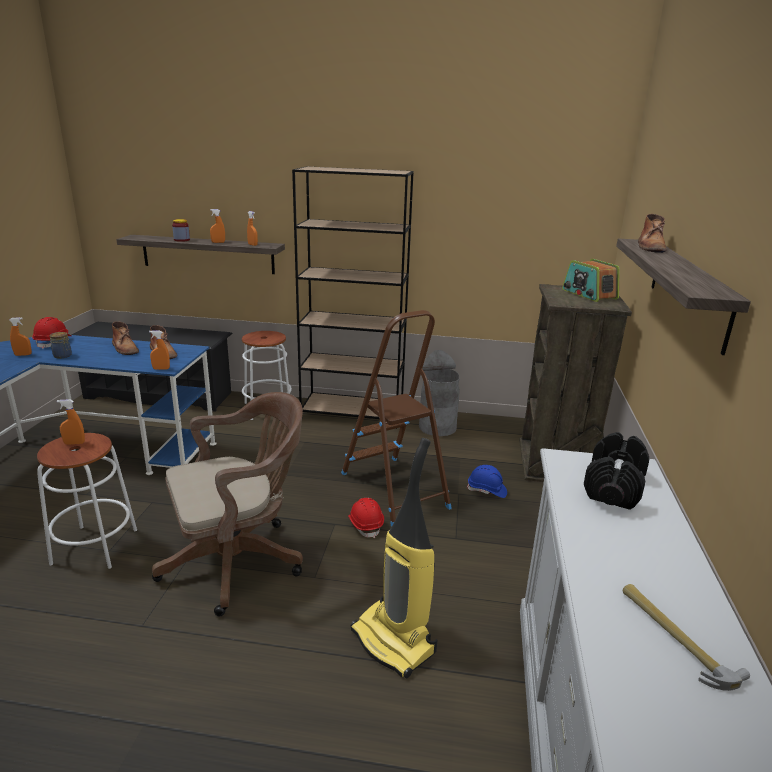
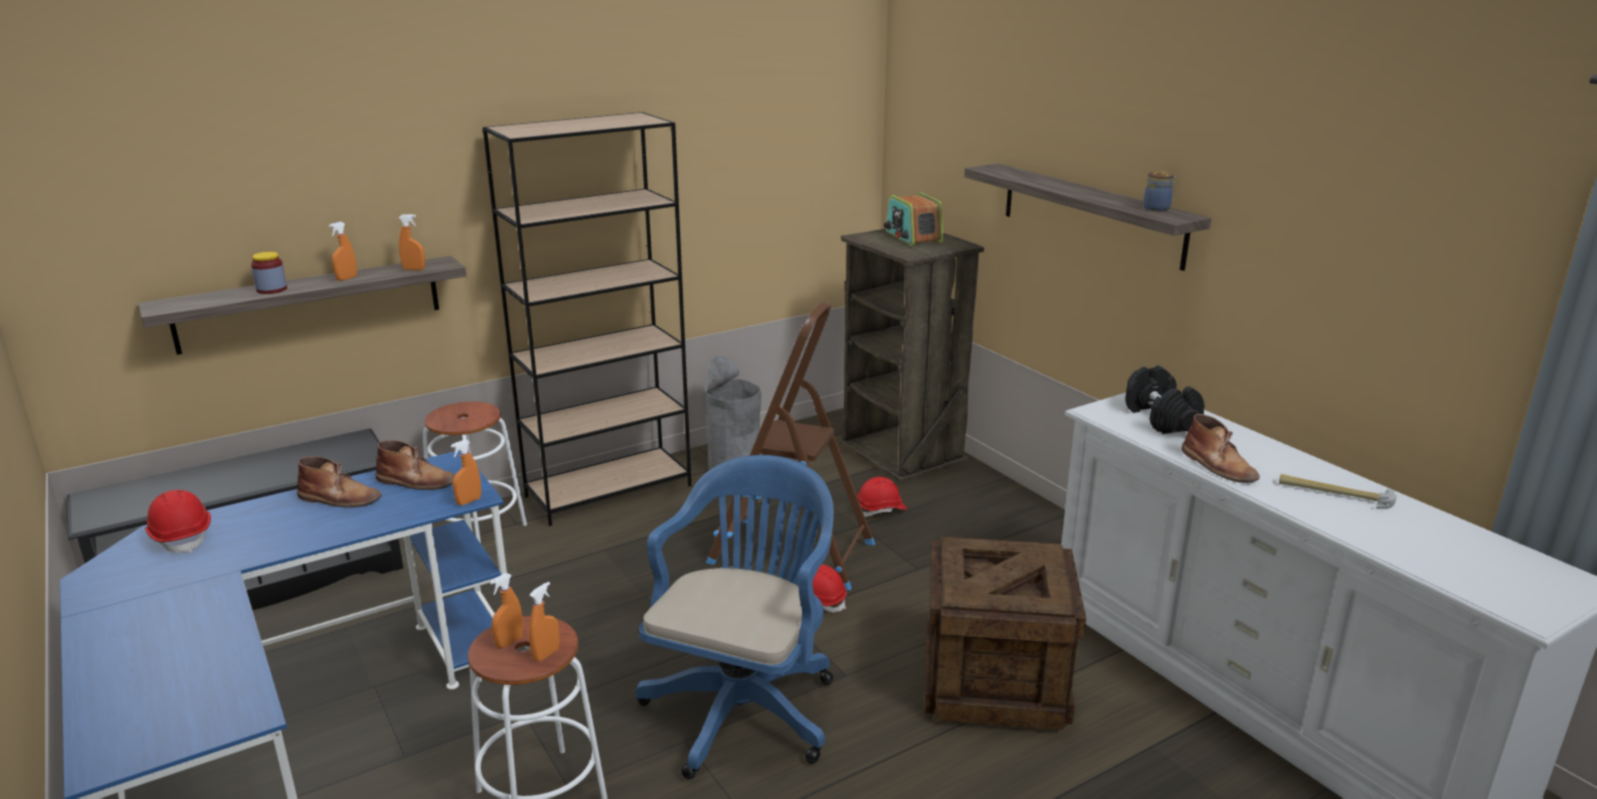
camera: 40 degrees left, 0 degrees up
orange spray bottle [9,317,32,356] -> orange spray bottle moved to [529,582,560,662]
jar [49,332,72,359] -> jar moved to [1143,171,1176,212]
brown office chair [152,392,303,617] -> blue office chair [635,455,834,779]
vacuum cleaner [351,438,437,678] -> crate [925,536,1086,730]
blue hard hat [467,465,507,498] -> red hard hat [857,477,907,517]
radio [562,259,620,302] -> radio turned 45 degrees clockwise [884,192,943,246]
brown boot [638,214,667,253] -> brown boot moved to [1182,414,1260,483]

